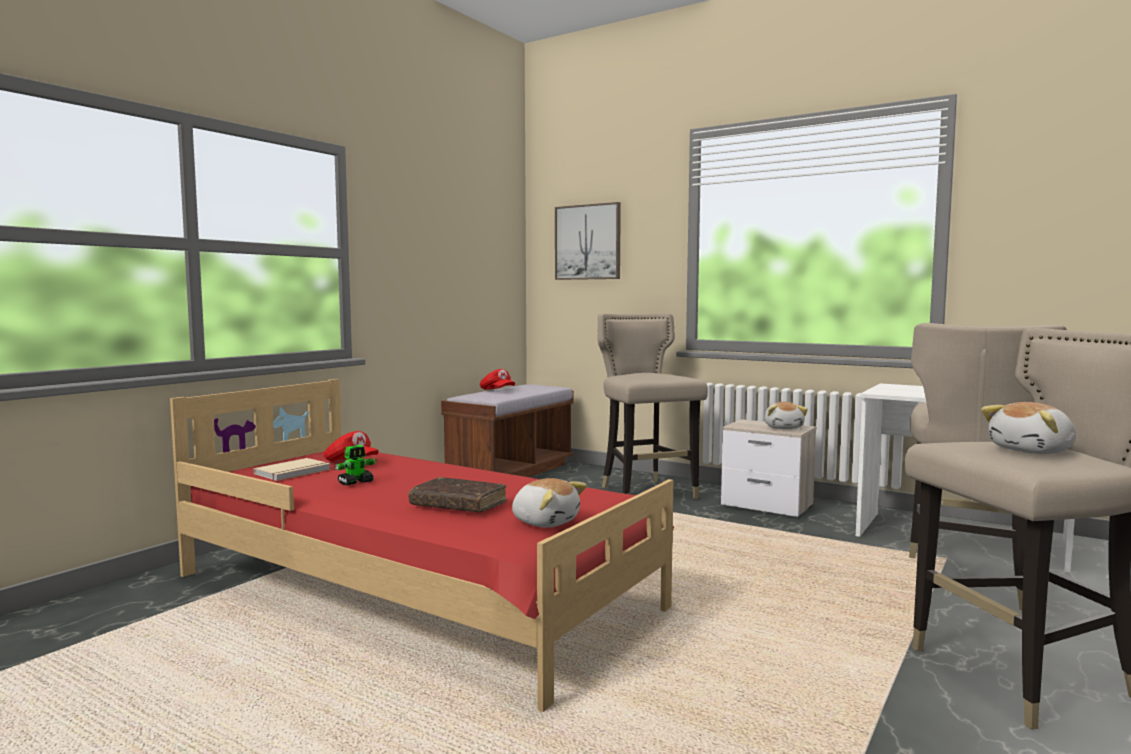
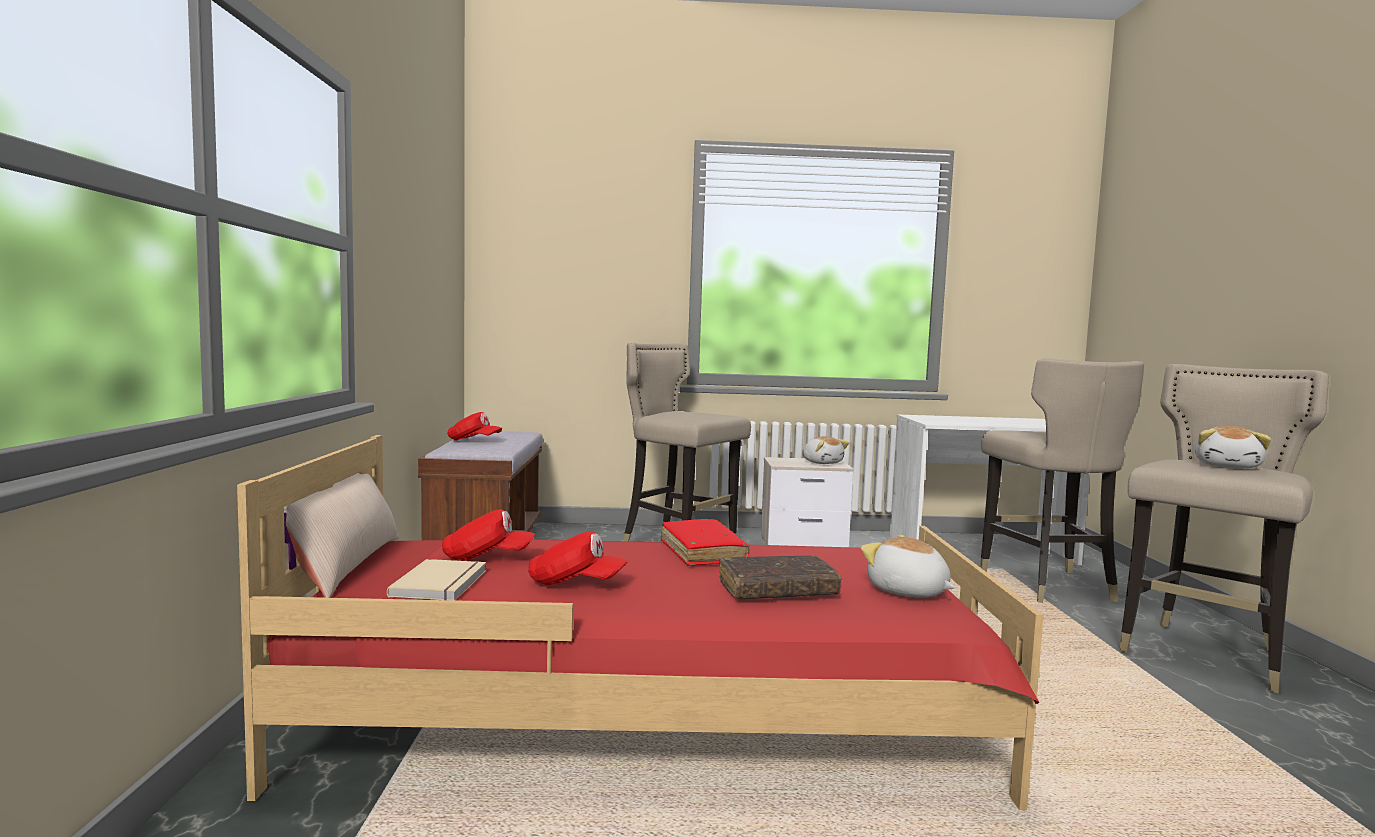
camera: 35 degrees left, 0 degrees up
toy robot [334,445,377,485] -> red cap [528,531,628,585]
plush toy [512,478,587,528] -> plush toy turned 135 degrees counterclockwise [861,535,956,598]
picture [555,202,621,280] -> none
none -> beige pillow [284,473,399,598]
none -> red book [661,519,749,566]

